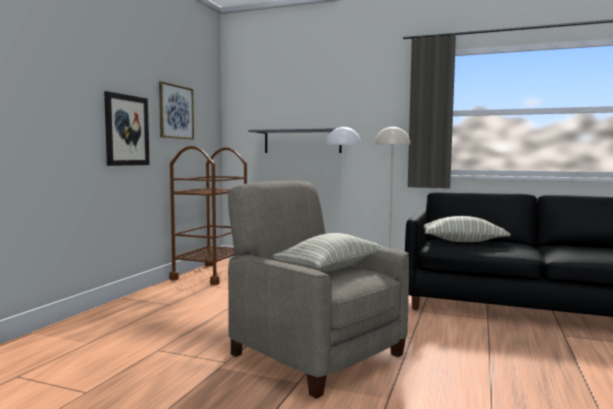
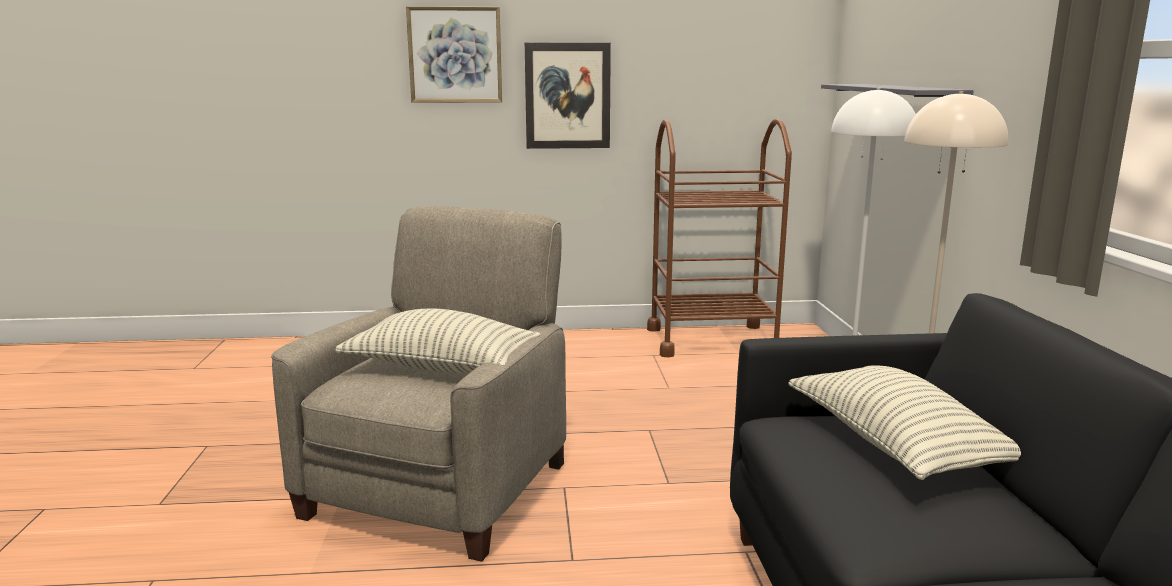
camera: 65 degrees right, 10 degrees up
picture [159,81,194,139] -> picture moved to [406,6,502,103]

